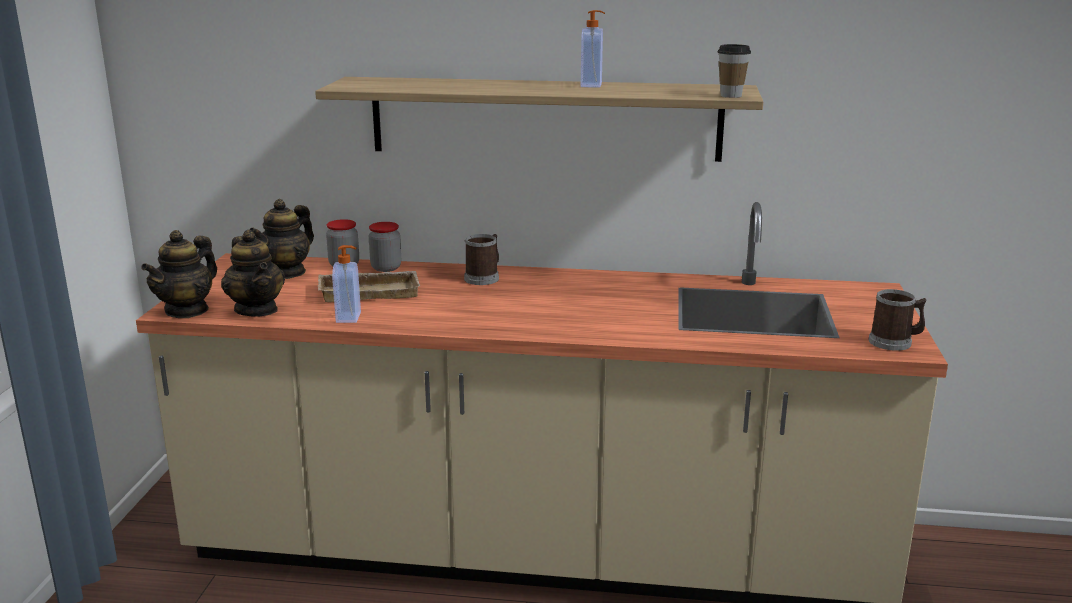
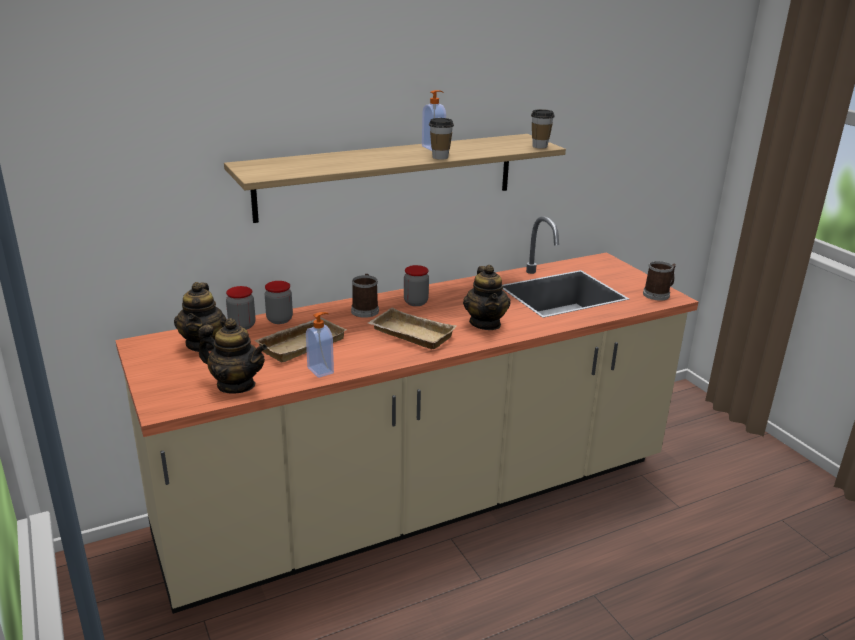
camera: 35 degrees left, 5 degrees up
teapot [141,230,217,318] -> teapot moved to [463,265,511,330]
none -> beige tray [368,308,457,349]
none -> jar [404,265,429,306]
none -> cup [429,118,454,160]

